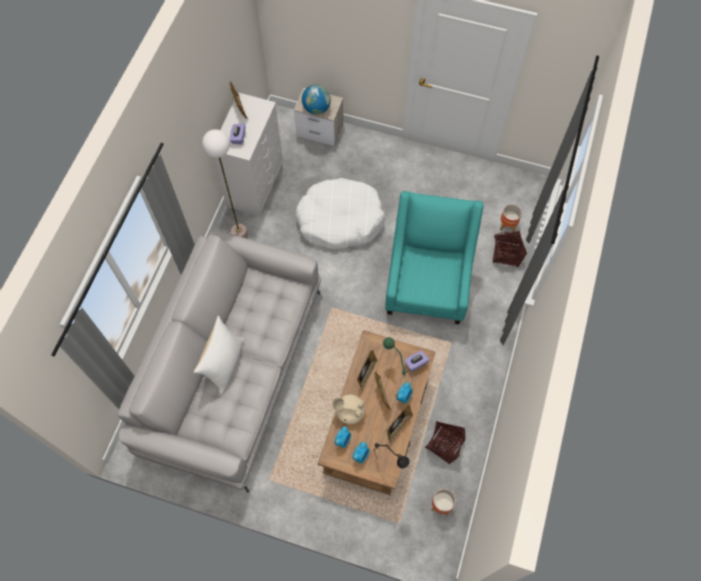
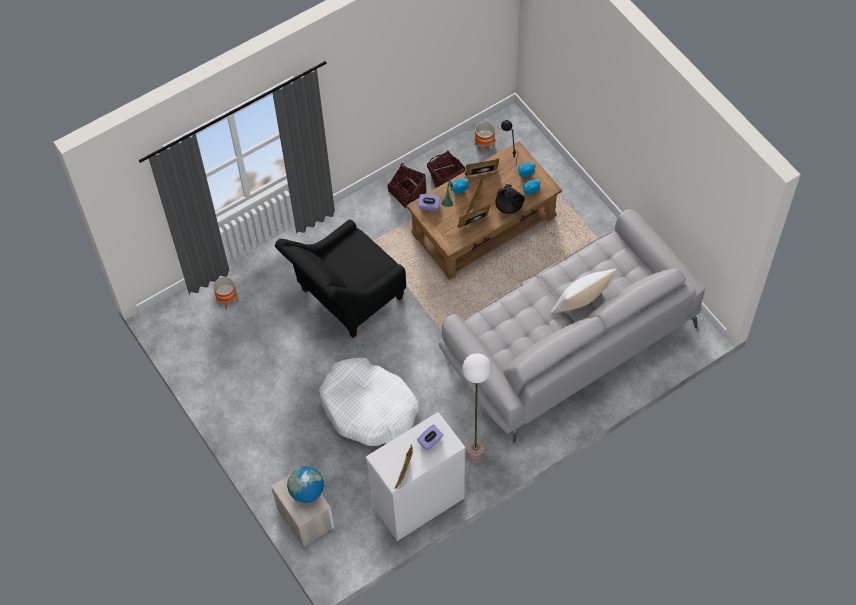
camera: 140 degrees left, 5 degrees down
beige teapot [332,394,365,424] -> black teapot [495,184,525,214]
turquoise armchair [385,191,484,324] -> black armchair [275,219,406,338]
basket [492,231,527,268] -> basket moved to [388,163,426,208]

